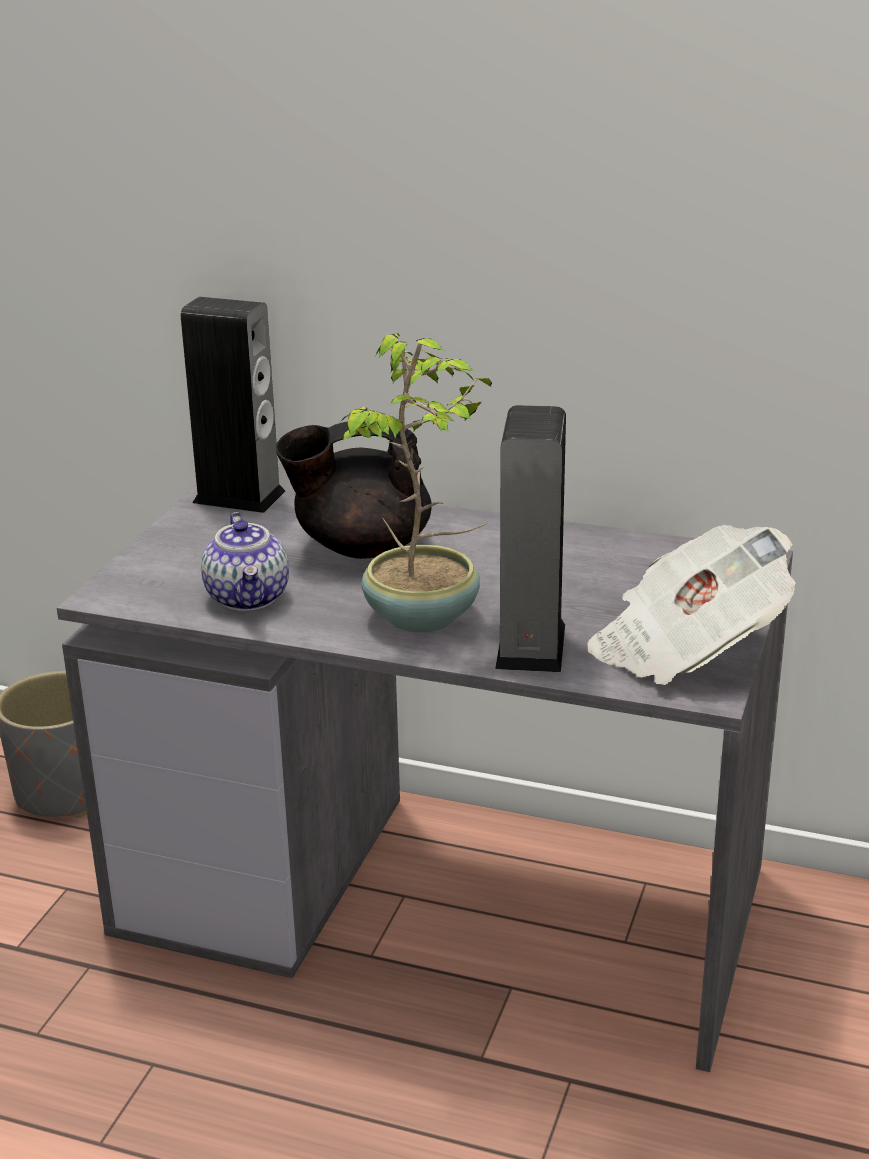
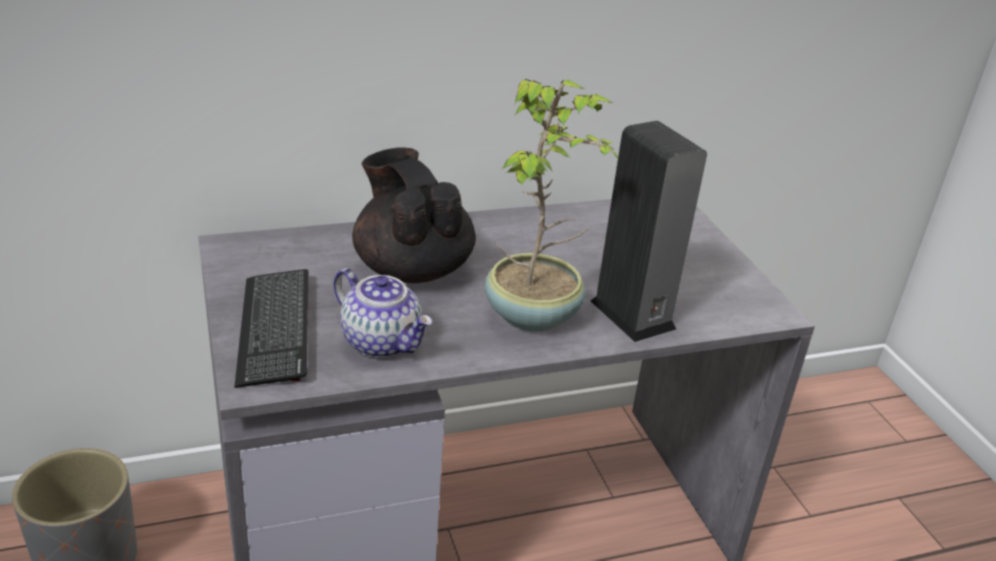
camera: 40 degrees left, 5 degrees up
speaker [181,297,286,513] -> none
black teapot [276,421,432,559] -> black teapot turned 105 degrees clockwise [352,148,476,283]
newspaper [587,525,796,685] -> none
none -> keyboard [234,269,308,388]

